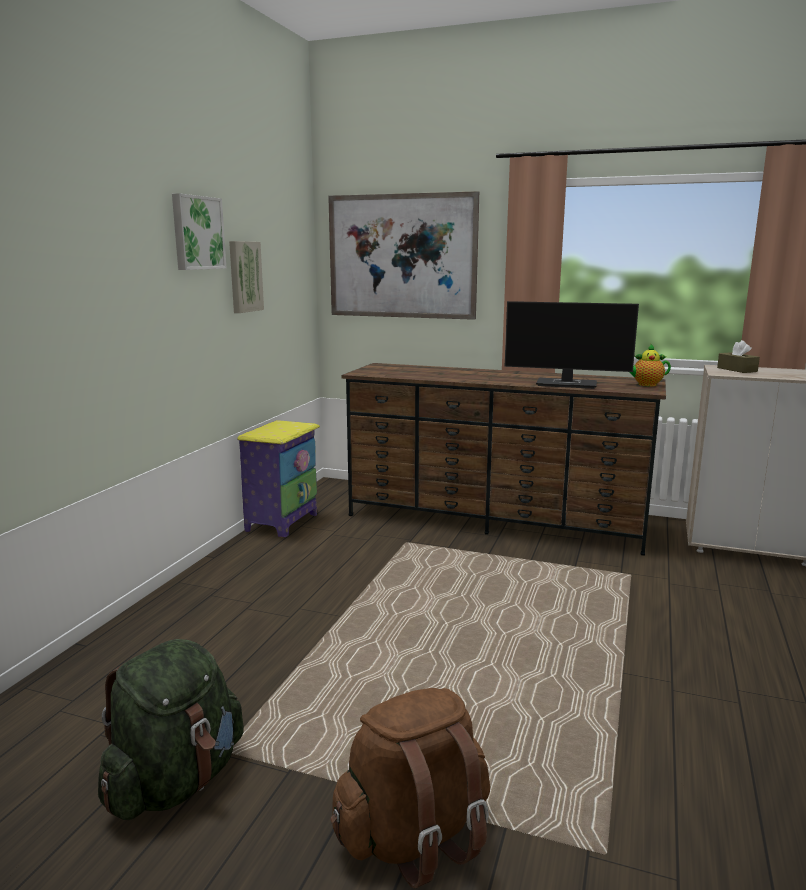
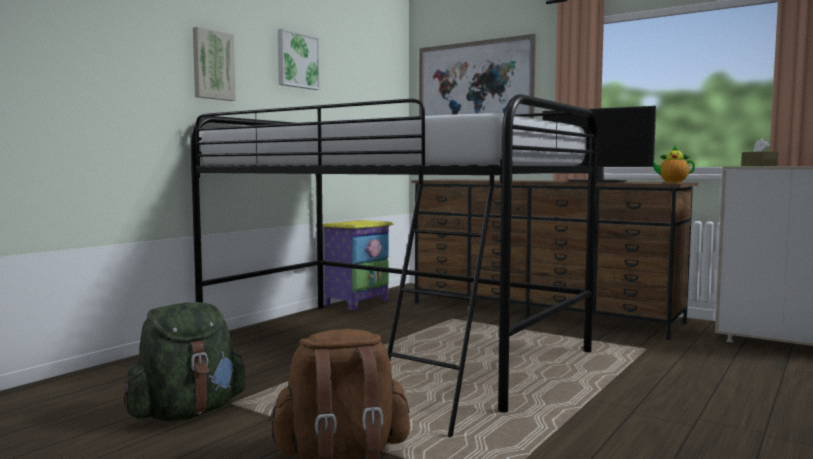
camera: 15 degrees right, 10 degrees down
picture [229,241,264,313] -> picture moved to [193,27,236,101]
none -> black bed [190,94,598,437]

